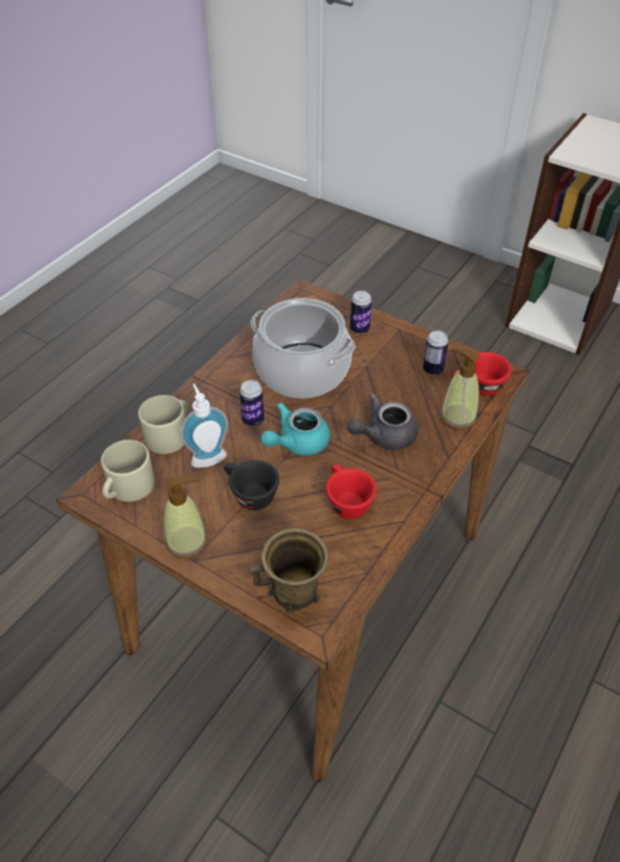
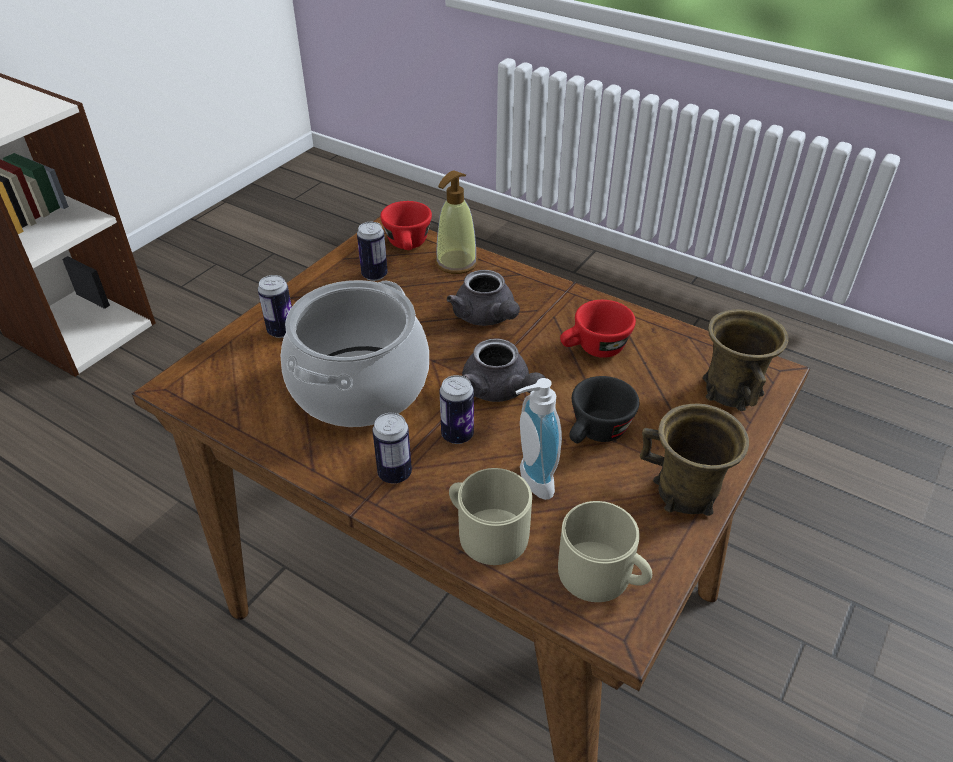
camera: 90 degrees left, 5 degrees down
soap dispenser [164,475,207,558] -> brown mug [640,404,749,516]
turquoise teapot [261,402,330,456] -> grey teapot [462,339,545,402]
none -> can [372,413,412,484]

